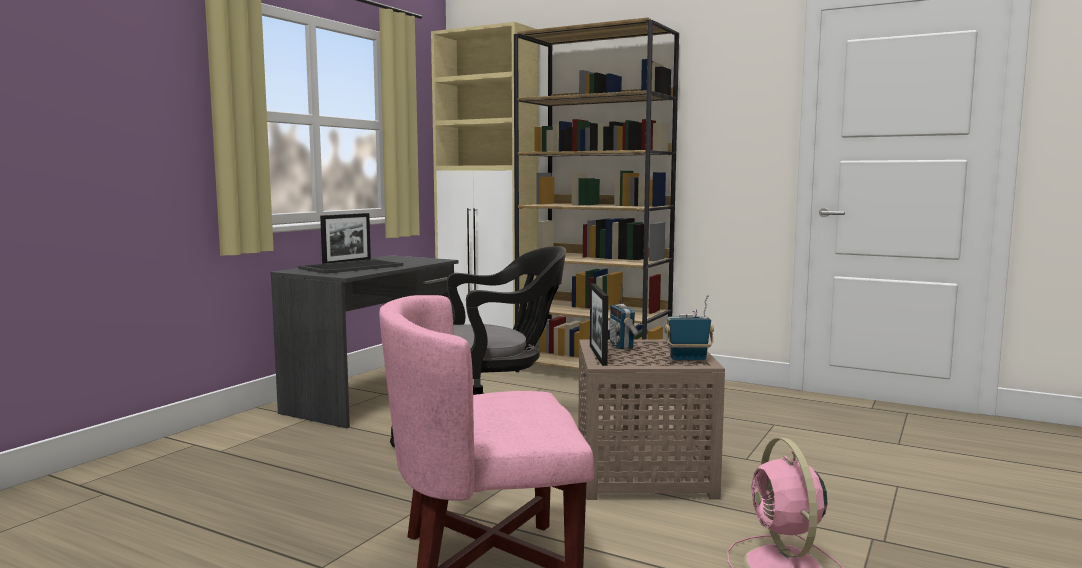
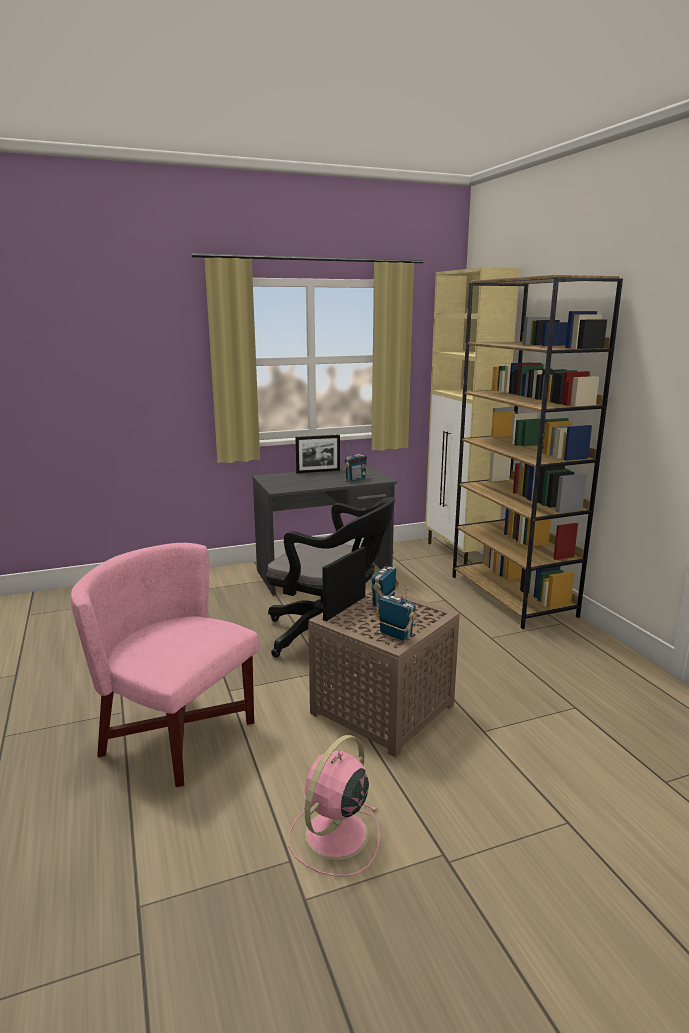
camera: 40 degrees right, 10 degrees up
tray [298,259,403,274] -> none
none -> radio [342,445,367,481]

